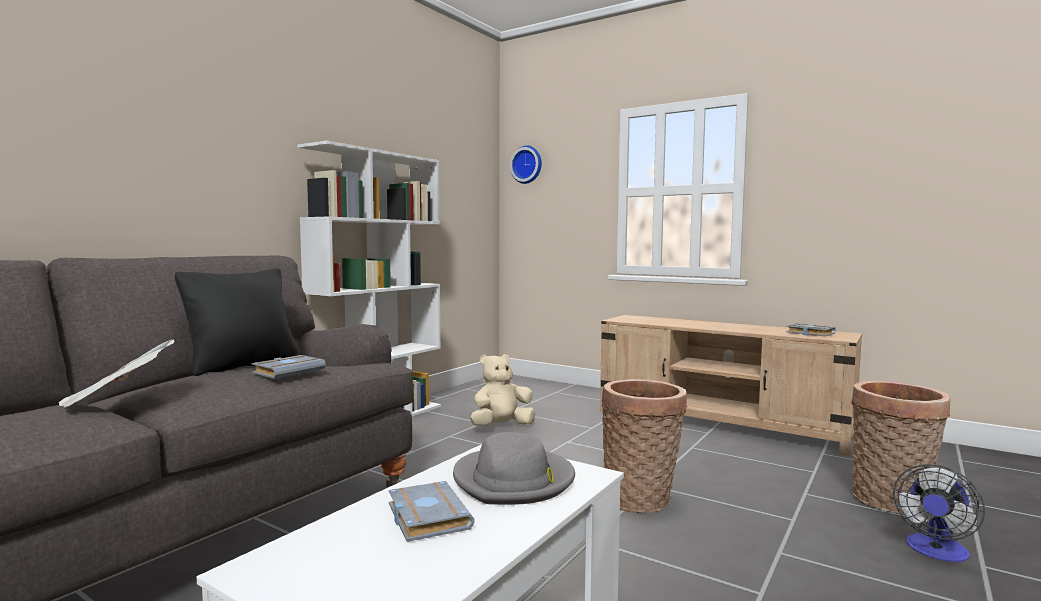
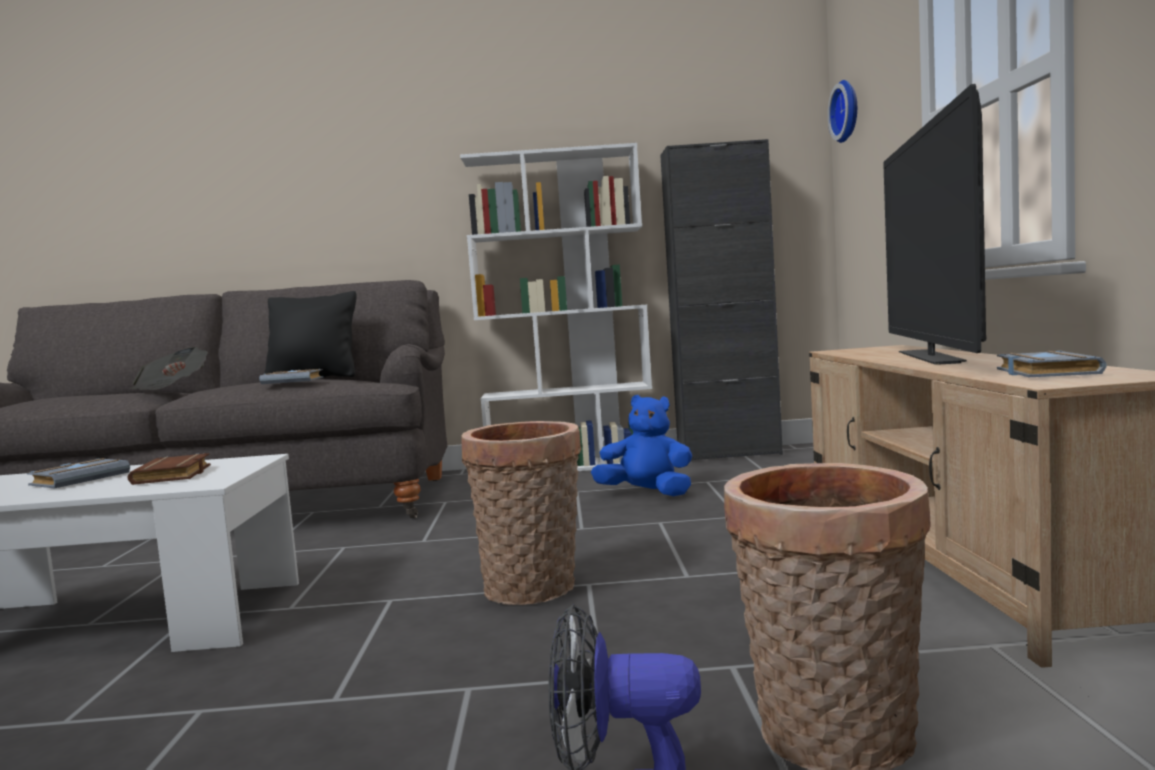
camera: 55 degrees right, 0 degrees up
grey hat [453,432,575,505] -> brown book [128,453,211,485]
beige plush toy [470,354,535,426] -> blue plush toy [591,395,692,496]
none -> black cabinet [660,139,783,460]
none -> television [883,84,986,365]

